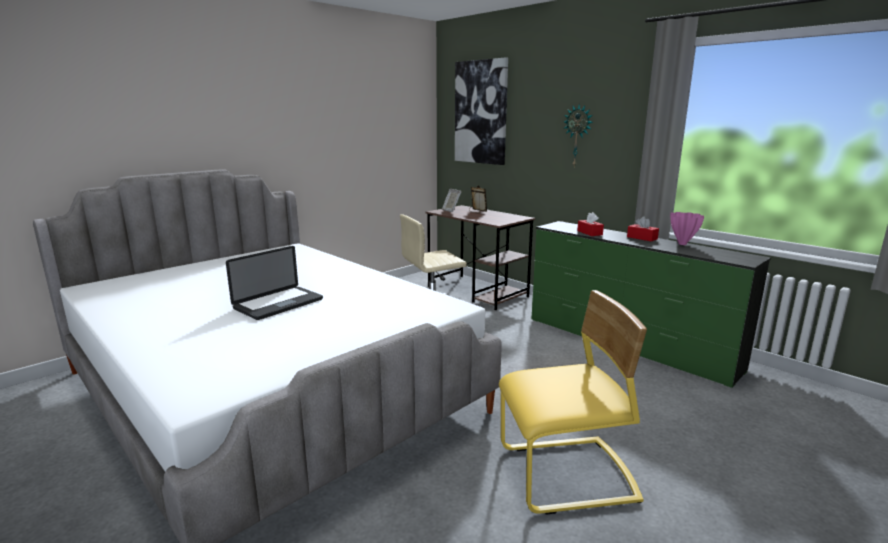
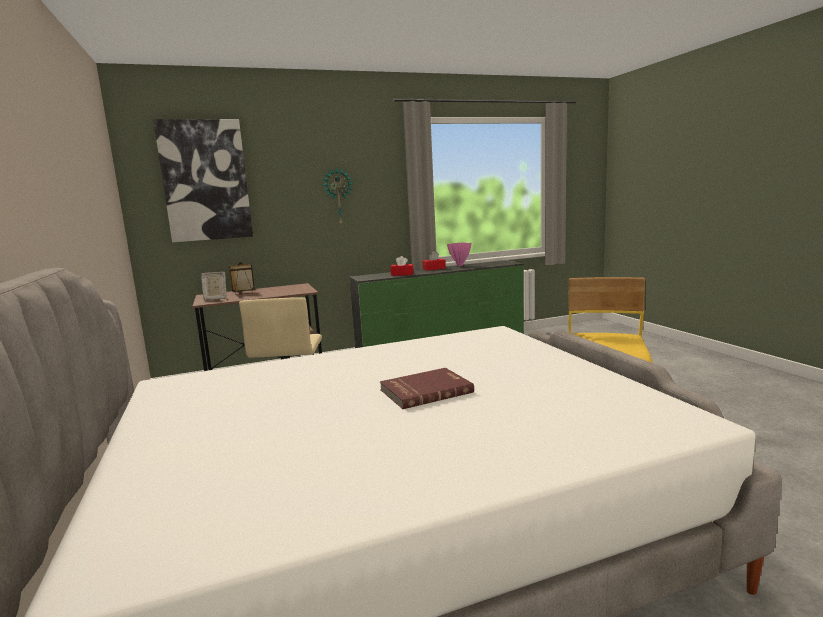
camera: 65 degrees left, 5 degrees down
laptop [226,246,323,320] -> red book [380,368,474,409]

